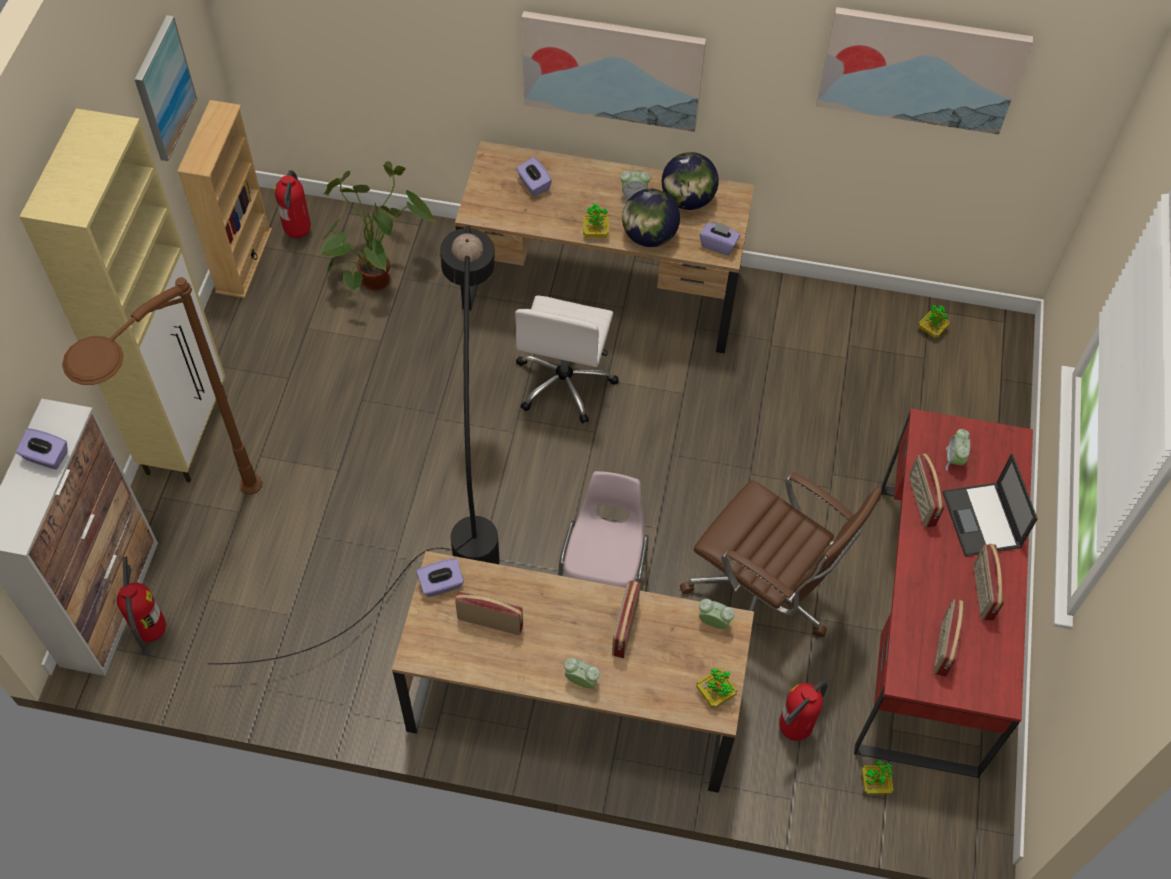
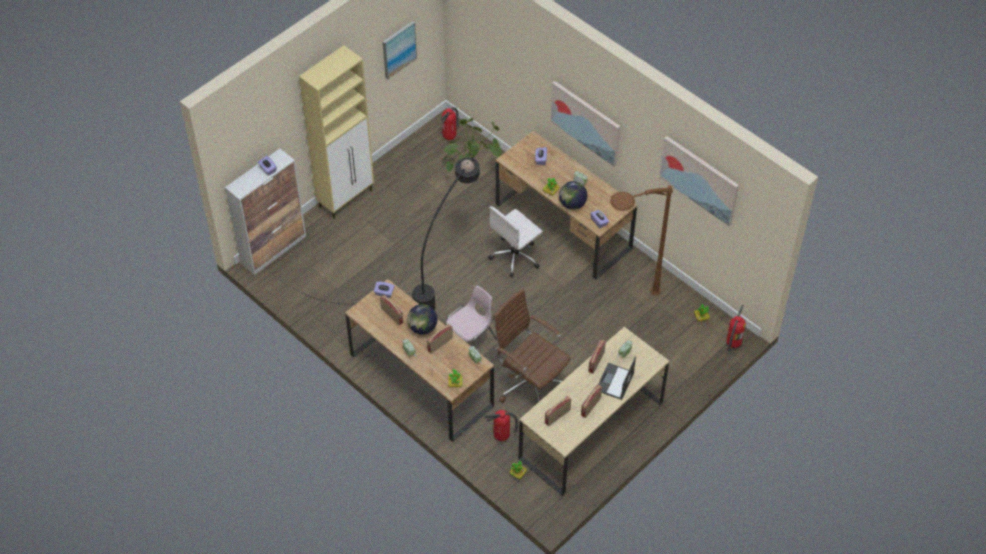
camera: 35 degrees right, 5 degrees down
brown floor lamp [62,277,262,494] -> brown floor lamp moved to [610,185,673,296]
fire extinguisher [117,557,166,655] -> fire extinguisher moved to [727,304,746,351]
beige bookcase [177,100,272,298] -> none
globe [662,152,719,210] -> globe moved to [407,304,437,335]
brown office chair [680,473,882,637] -> brown office chair turned 150 degrees clockwise [493,289,571,403]
red desk [854,409,1033,778] -> beige desk [519,327,669,496]

